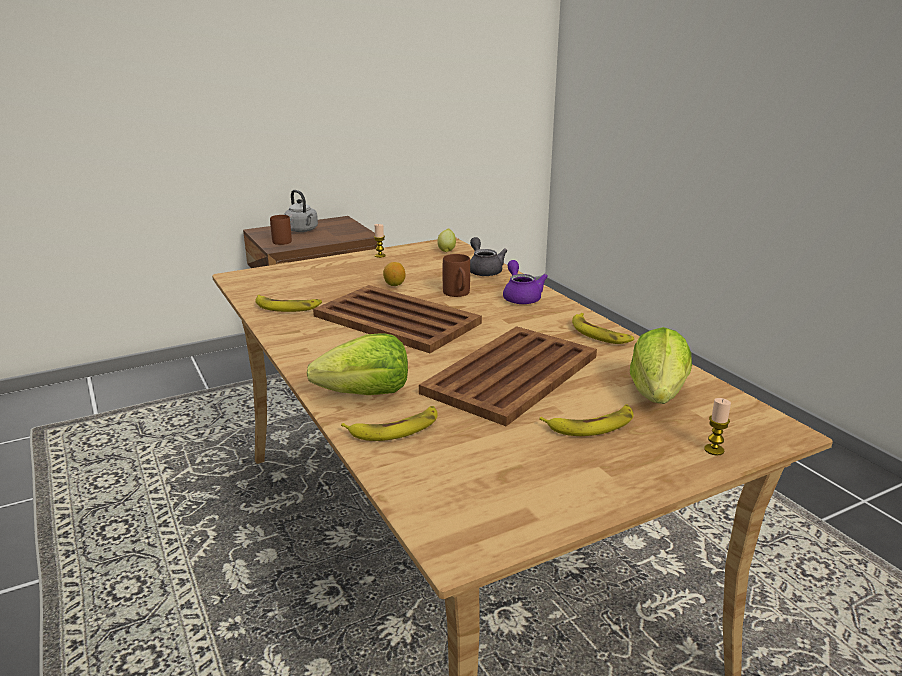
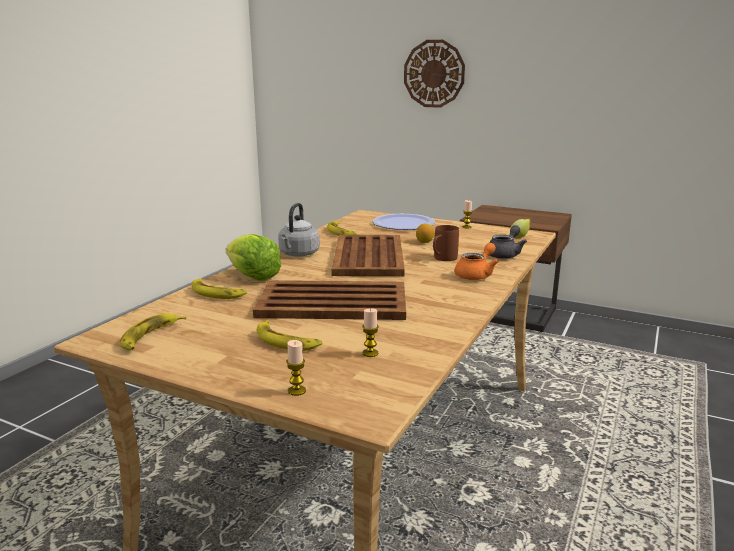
camera: 55 degrees right, 5 degrees down
brown mug [270,215,292,245] -> none
grey kettle [284,190,318,232] -> grey kettle moved to [278,203,320,257]
purple teapot [503,260,548,304] -> orange teapot [454,243,499,280]
banana [572,313,634,344] -> banana moved to [120,313,186,350]
lettuce [630,327,692,404] -> candle [362,308,379,357]
none -> plate [372,214,435,230]
none -> wall clock [404,40,465,108]

